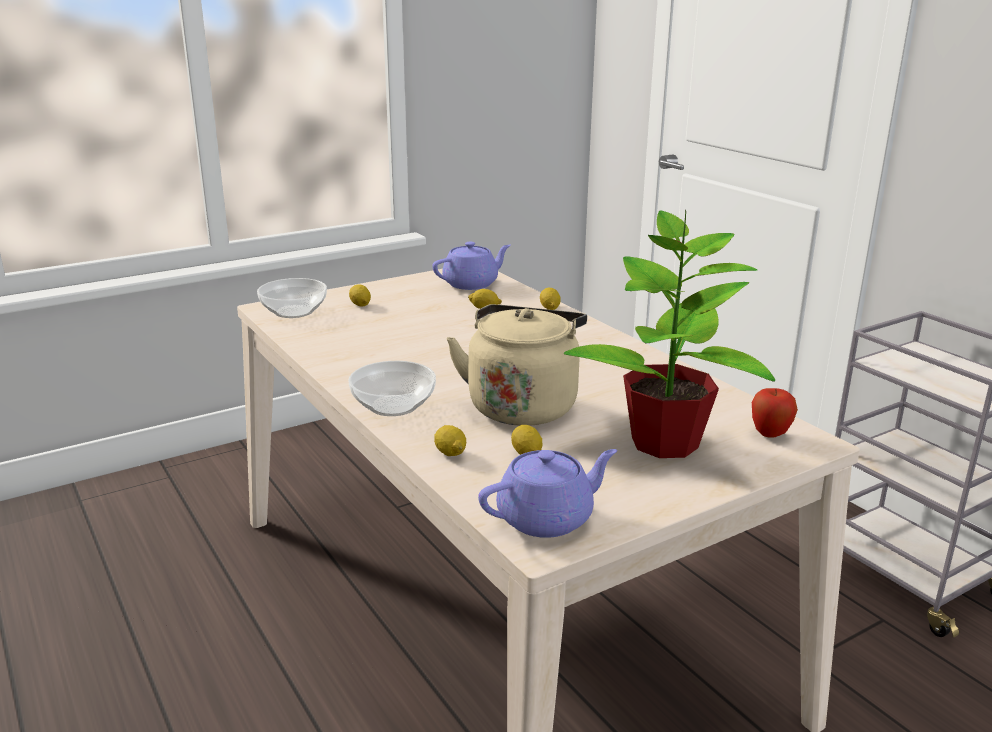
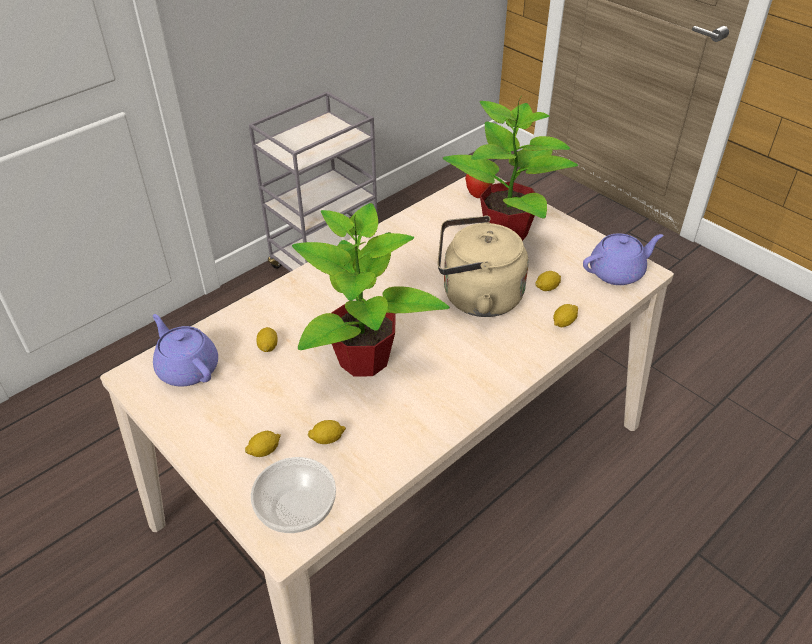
camera: 100 degrees left, 20 degrees up
bowl [348,361,436,416] -> none
purple teapot [478,449,618,538] -> purple teapot turned 105 degrees clockwise [583,234,664,285]
lemon [540,288,560,310] -> lemon moved to [307,420,346,444]
none -> potted plant [292,203,450,376]

